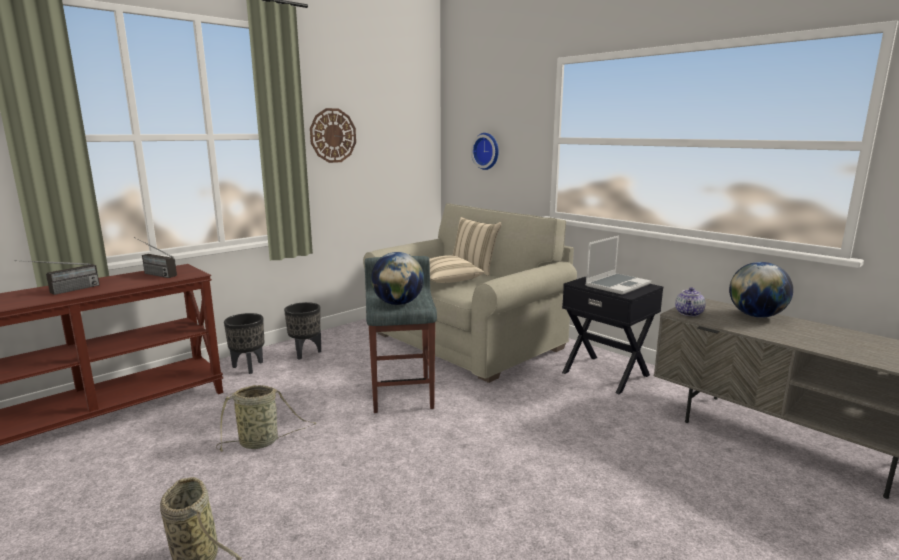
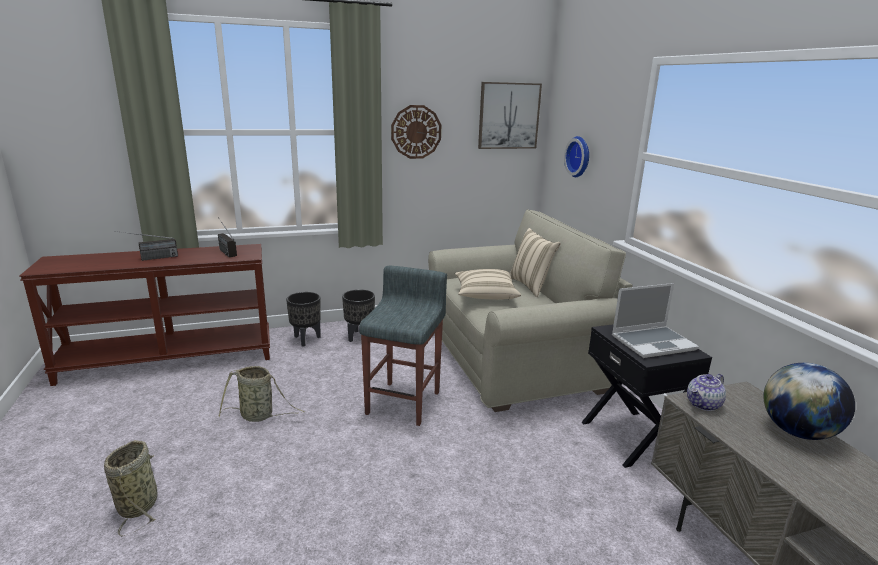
camera: 25 degrees right, 5 degrees up
globe [371,252,424,305] -> none
none -> picture [478,82,542,149]

